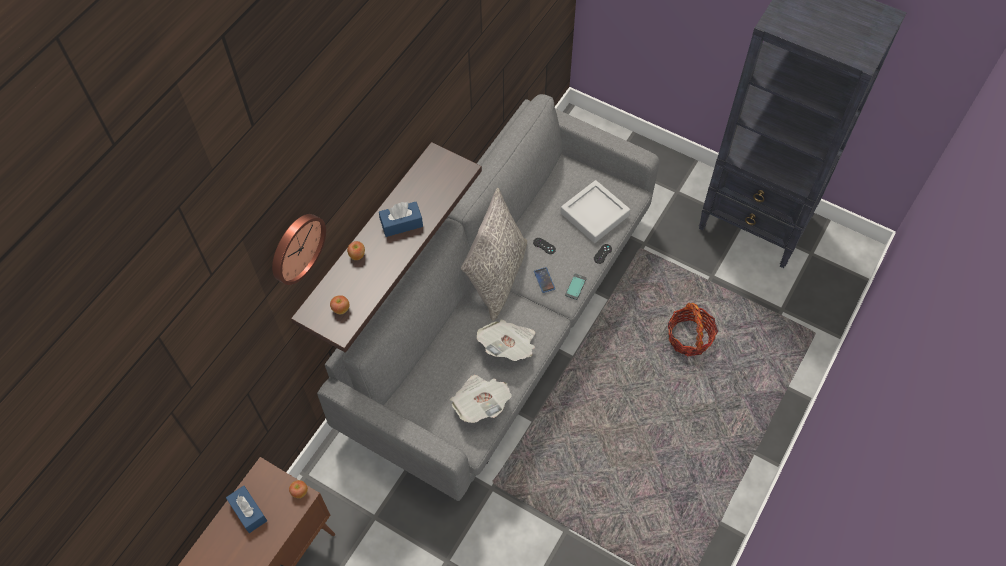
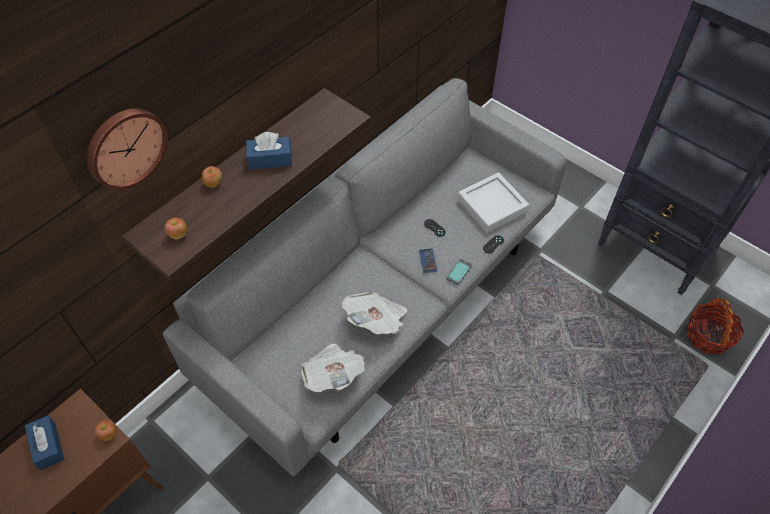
camera: 10 degrees right, 5 degrees down
grey pillow [461,188,527,321] -> none
basket [668,302,718,356] -> basket moved to [687,298,744,354]

